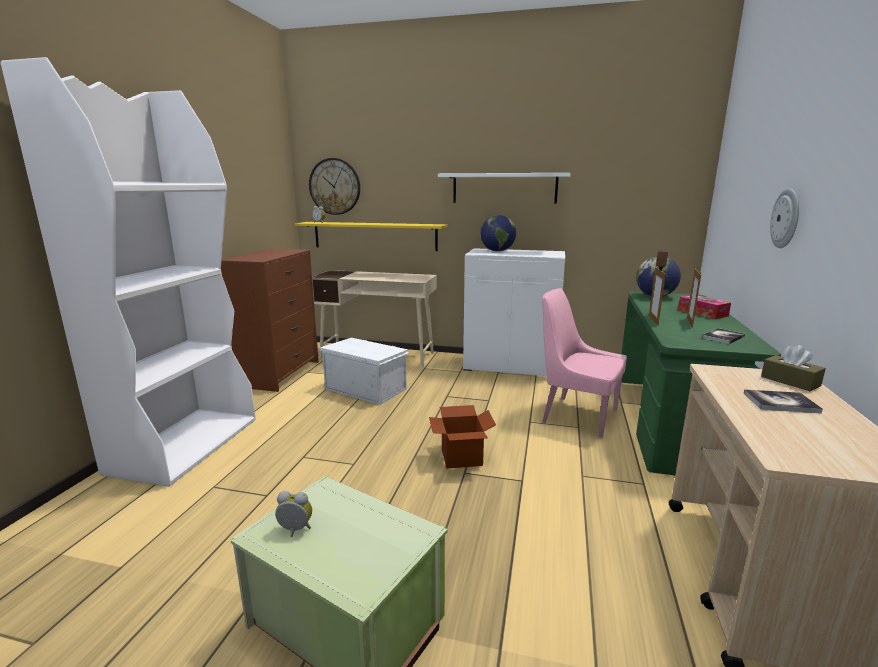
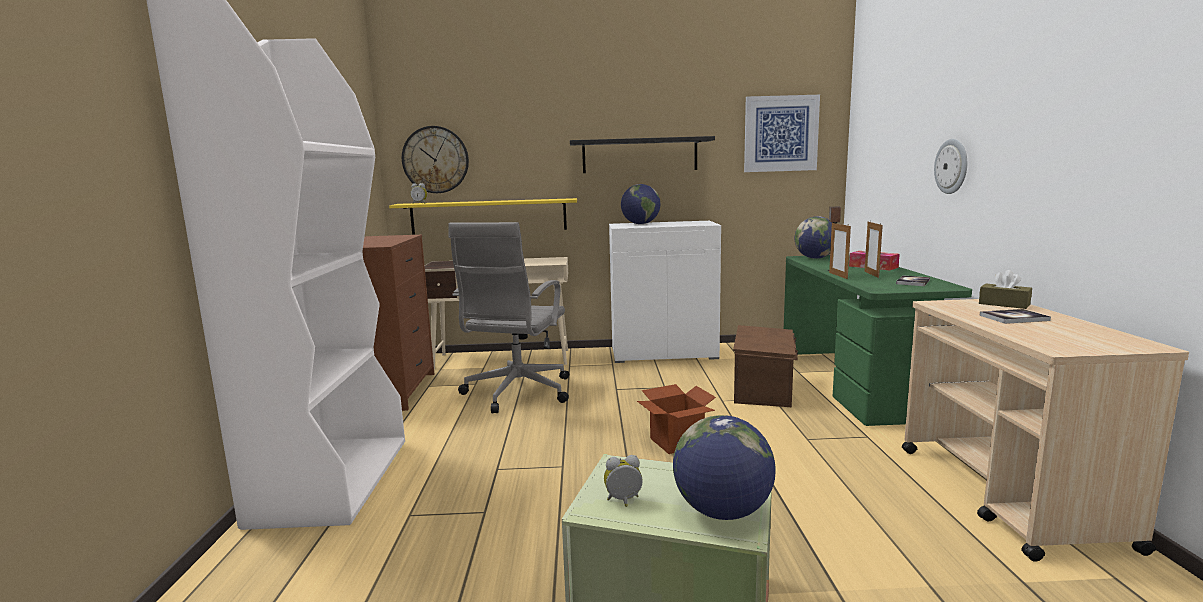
camera: 15 degrees left, 5 degrees down
white storage box [320,338,410,405] -> grey office chair [448,222,569,413]
white shelf [438,173,571,204] -> black shelf [570,136,715,173]
pink chair [542,288,627,438] -> brown storage box [733,325,798,407]
none -> globe [673,415,776,520]
none -> picture [744,95,820,172]

